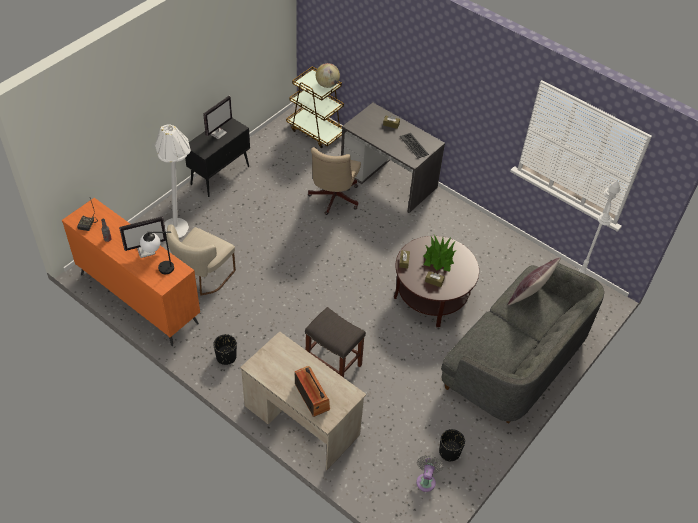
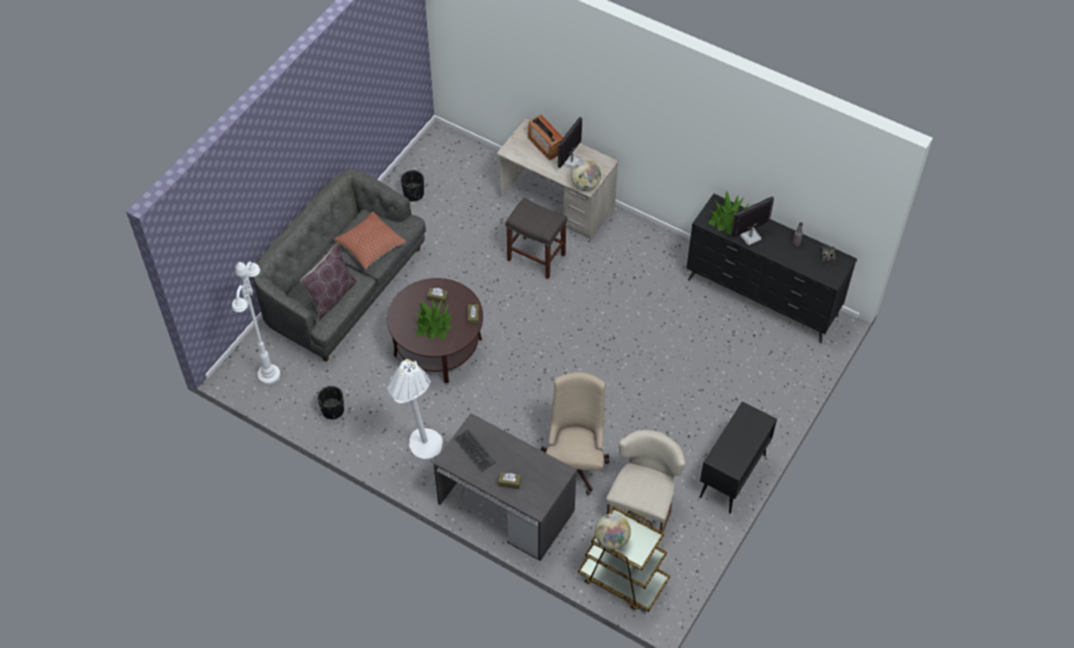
camera: 175 degrees right, 5 degrees up
orange dresser [62,198,200,346] -> black dresser [686,194,857,344]
table lamp [140,231,174,274] -> potted plant [708,191,750,235]
white floor lamp [155,124,191,238] -> white floor lamp moved to [387,359,443,459]
beige chair [166,225,236,296] -> beige chair moved to [606,430,686,534]
monitor [203,96,232,139] -> monitor moved to [558,117,582,168]
black planter [213,334,237,365] -> black planter moved to [317,386,344,419]
grey fan [416,455,444,492] -> none
none -> pillow [334,212,406,270]
none -> globe [571,160,601,191]

